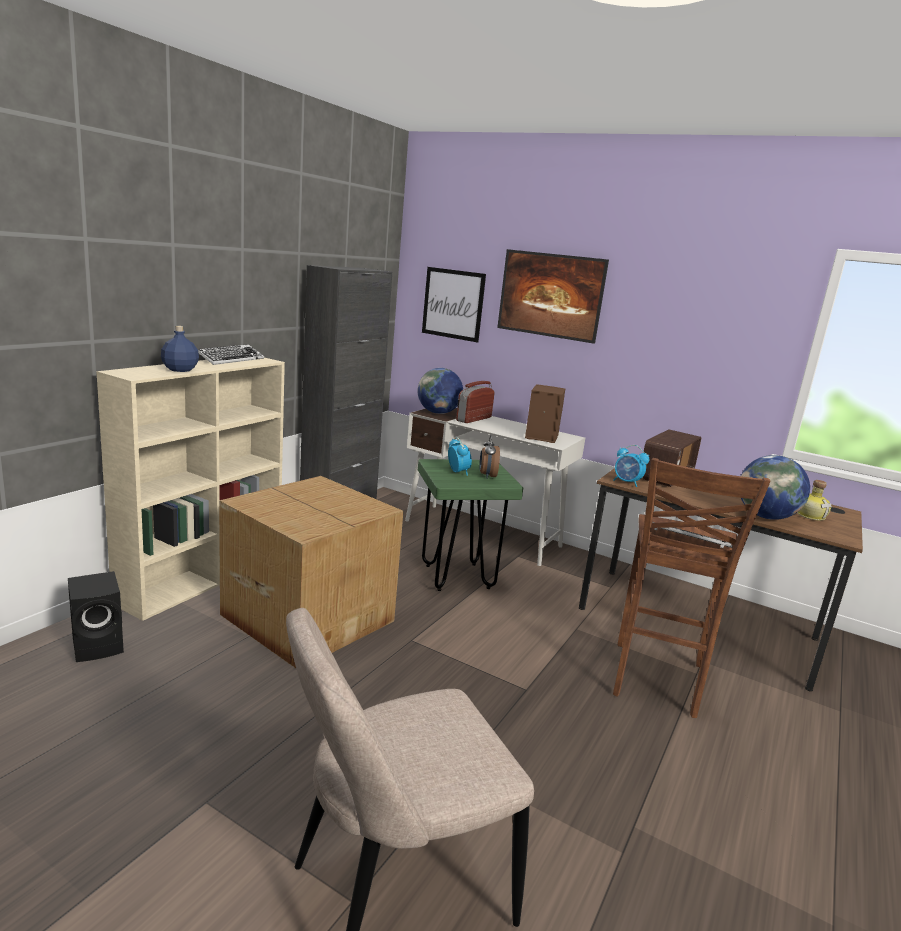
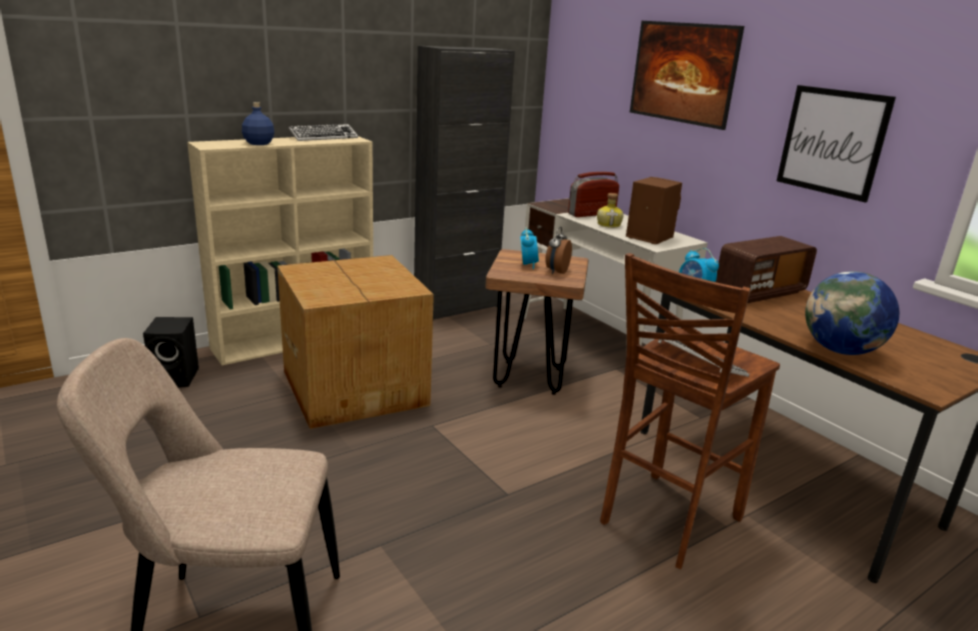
camera: 25 degrees right, 5 degrees up
globe [417,368,463,414] -> none
green stool [418,459,523,591] -> brown stool [485,249,589,395]
picture [422,267,486,342] -> picture moved to [777,85,896,203]
bottle [797,480,832,521] -> bottle moved to [597,193,624,228]

